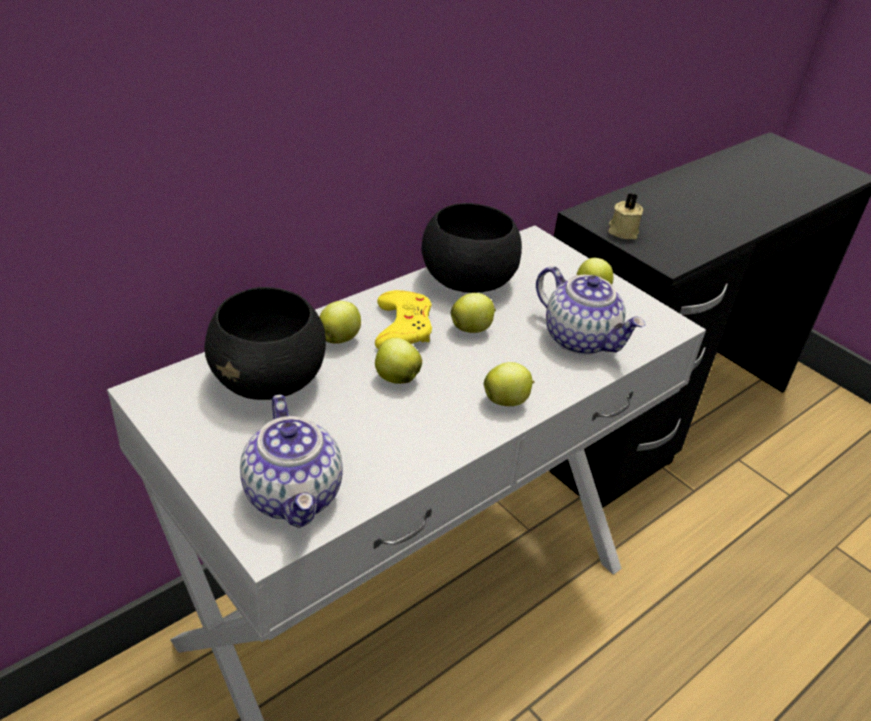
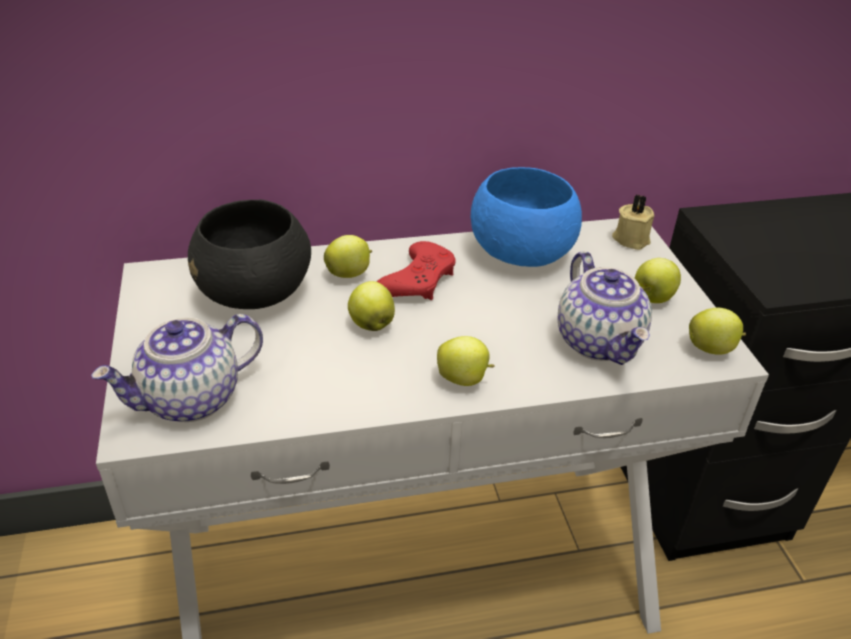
camera: 30 degrees right, 0 degrees up
teapot [240,395,343,528] -> teapot turned 45 degrees clockwise [91,314,263,422]
yellow game controller [375,290,432,349] -> red game controller [377,241,456,300]
black bowl [421,203,522,293] -> blue bowl [471,167,582,267]
apple [451,293,496,333] -> apple moved to [689,308,746,355]
beige candle [608,193,643,239] -> beige candle moved to [612,195,654,250]

